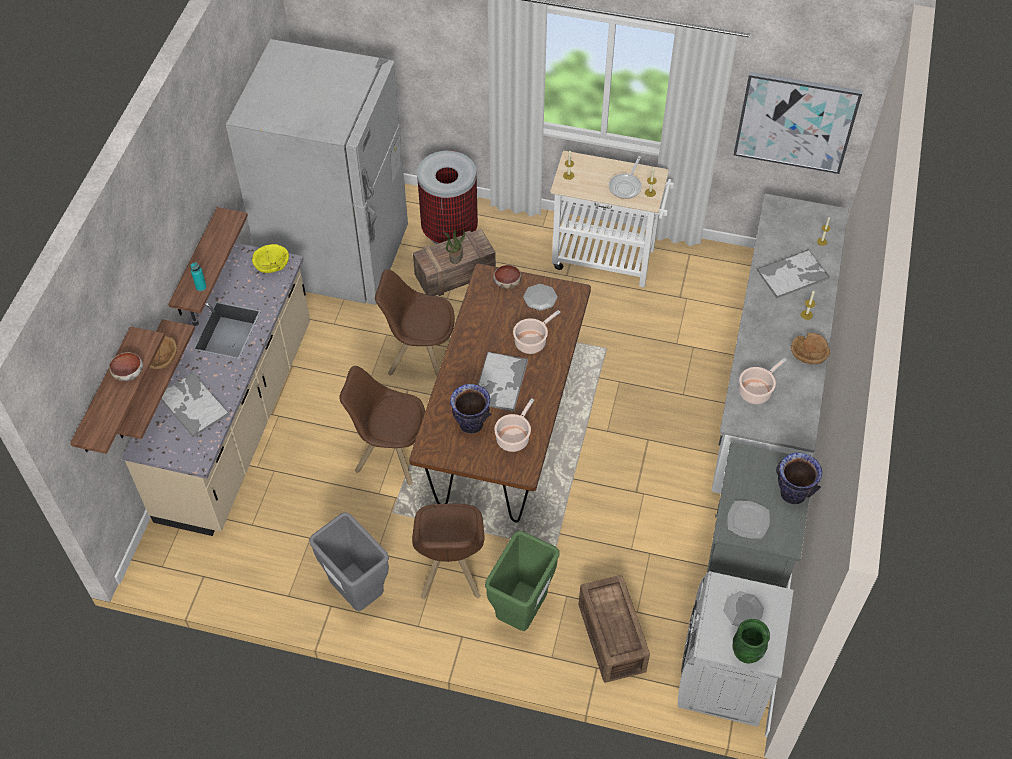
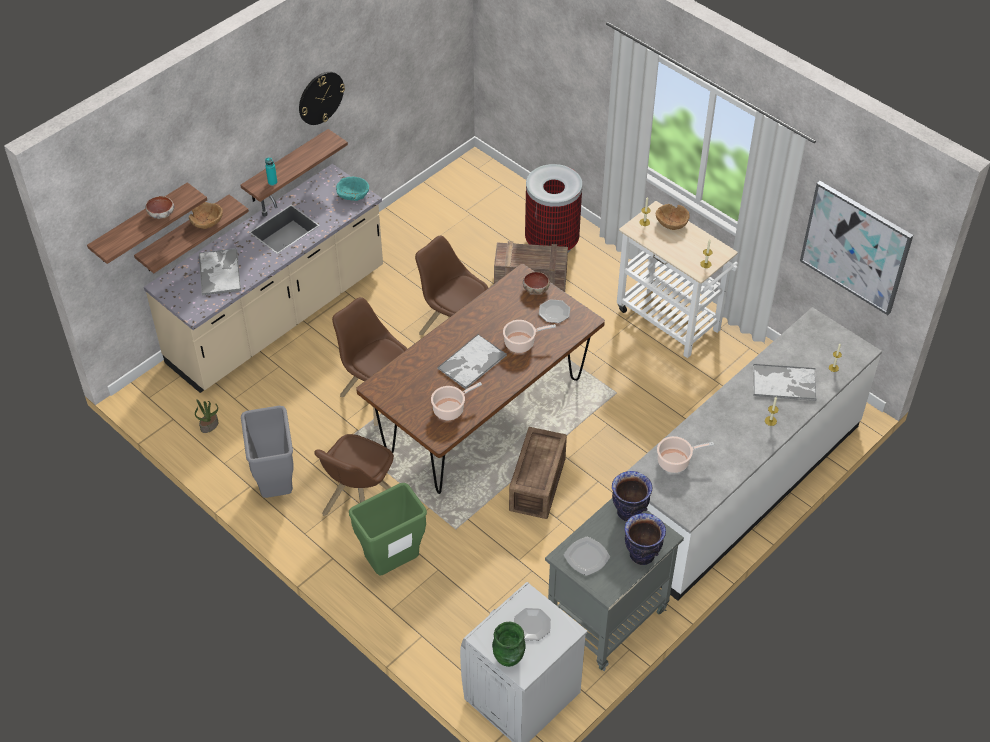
camera: 30 degrees right, 5 degrees down
white fridge [226,39,408,305] -> none
yellow bowl [252,244,289,273] -> turquoise bowl [336,177,369,201]
potted plant [445,230,465,264] -> potted plant moved to [195,399,218,433]
vase [450,384,492,434] -> vase moved to [612,471,653,522]
crate [579,575,650,683] -> crate moved to [509,427,567,519]
frying pan [609,156,642,199] -> none
brown bowl [791,333,830,364] -> brown bowl moved to [656,204,690,230]
none -> wall clock [299,72,345,125]

